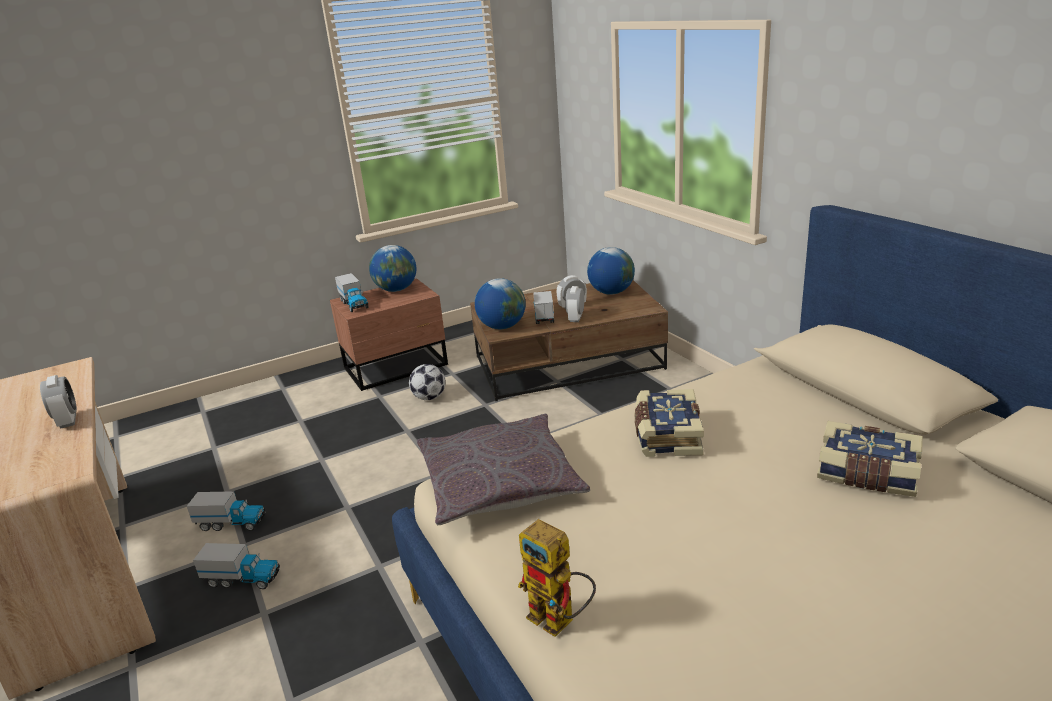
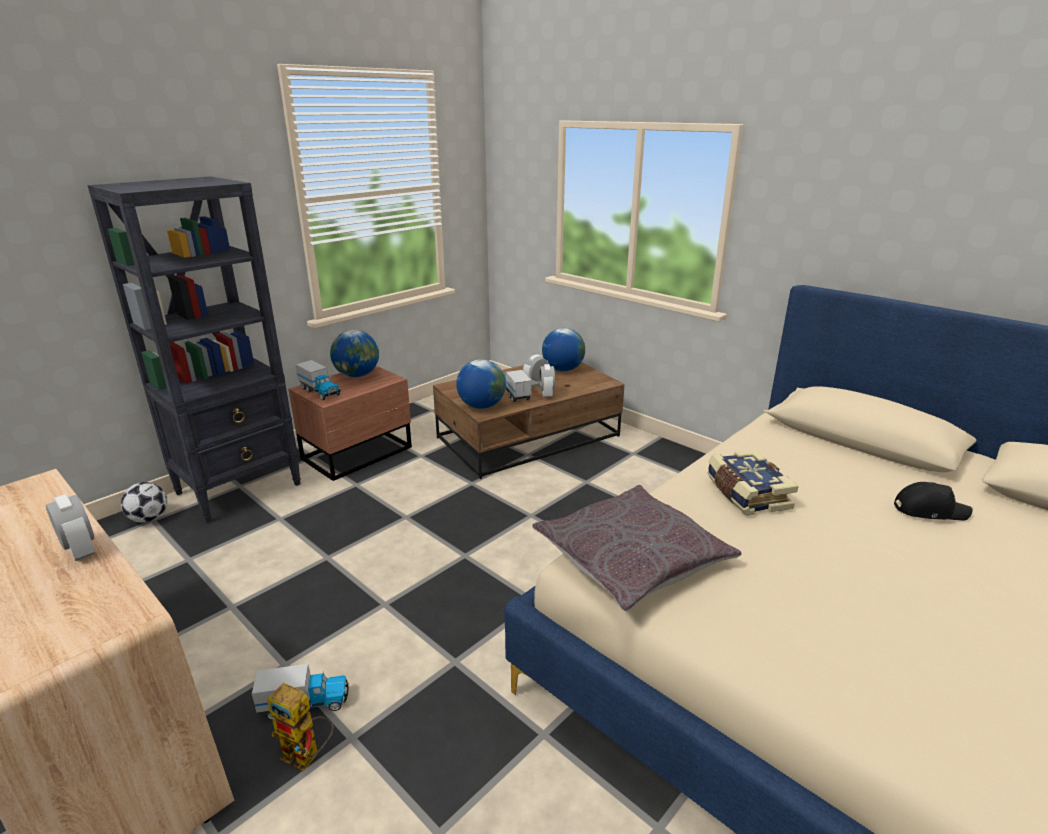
camera: 20 degrees left, 0 degrees up
toy truck [187,491,266,531] -> none
football [409,364,446,400] -> football moved to [121,482,167,523]
toy robot [518,519,596,637] -> toy robot moved to [267,683,334,771]
book [817,421,923,497] -> black cap [894,482,973,521]
none -> black bookcase [87,177,301,523]

